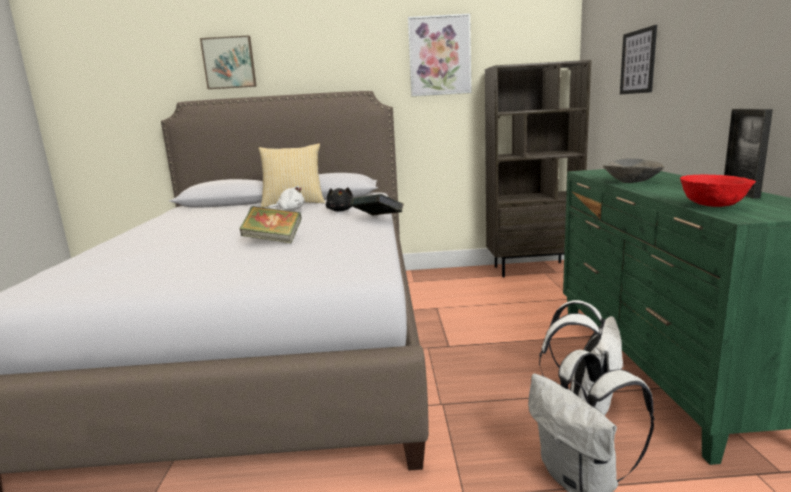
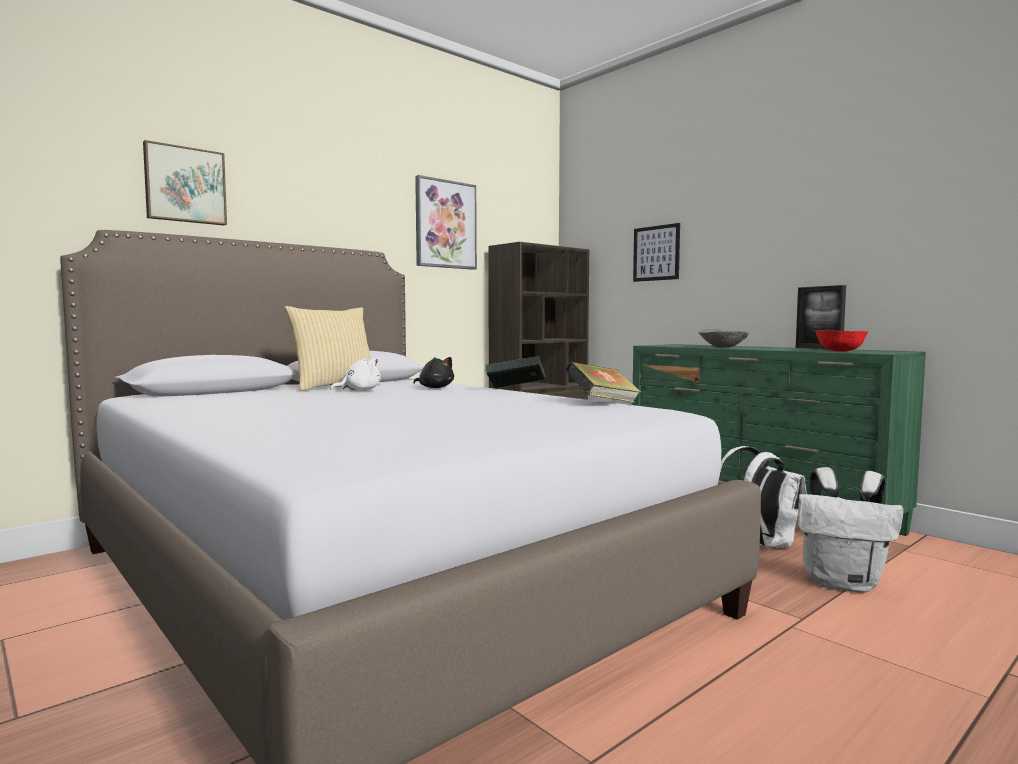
camera: 40 degrees left, 10 degrees down
book [240,206,301,243] -> book moved to [566,362,641,403]

